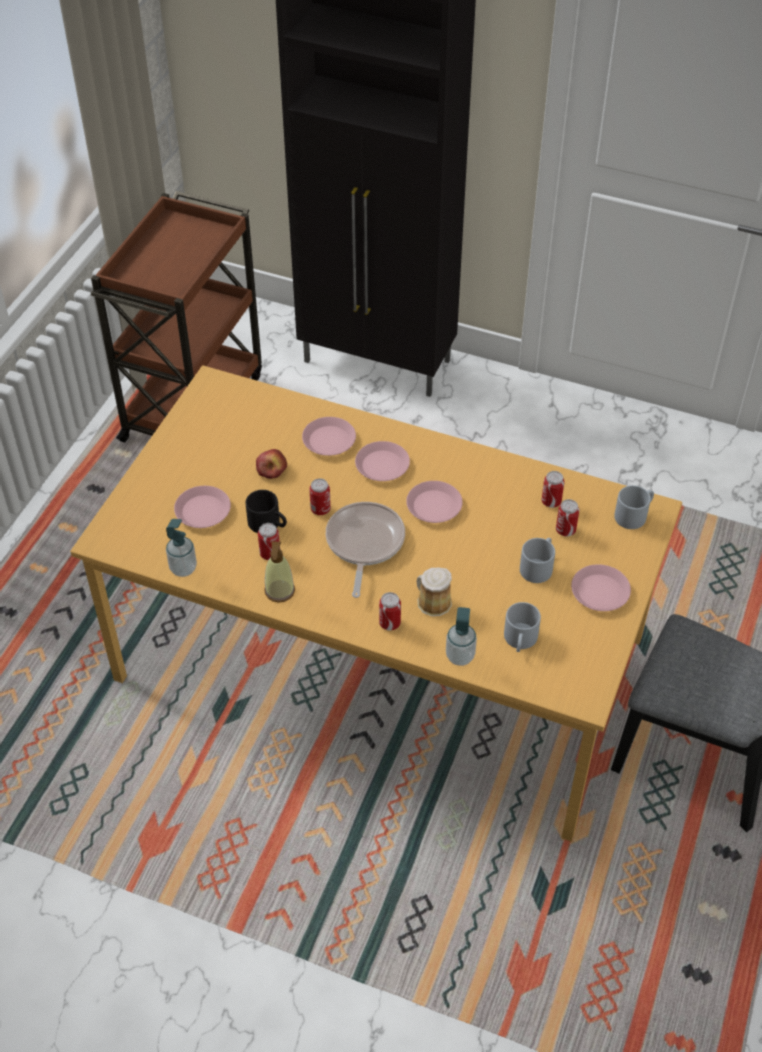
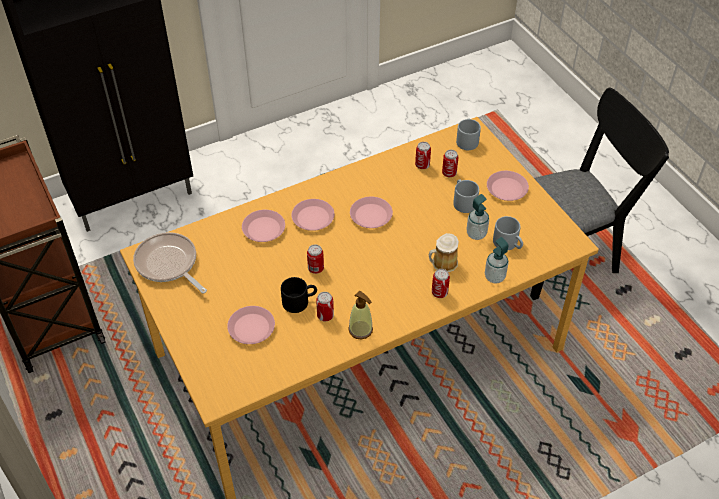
camera: 50 degrees left, 0 degrees up
soap dispenser [166,519,197,577] -> soap dispenser moved to [467,194,489,240]
apple [256,449,287,479] -> none
frying pan [326,502,405,598] -> frying pan moved to [133,232,207,294]

